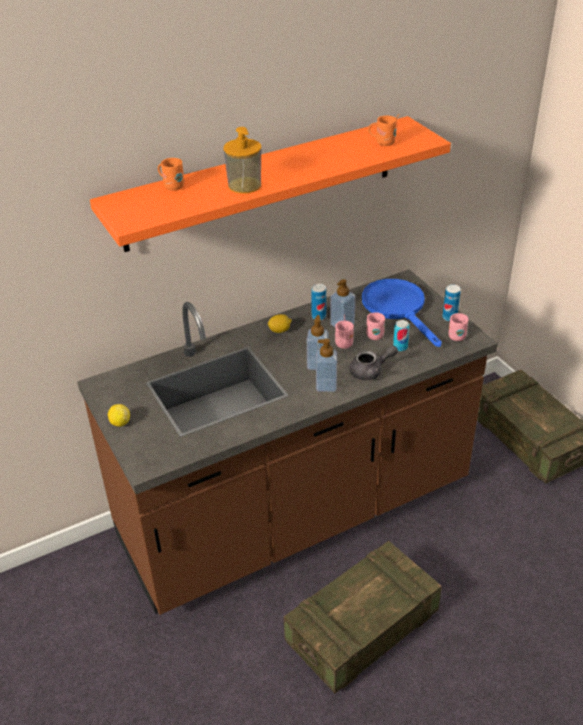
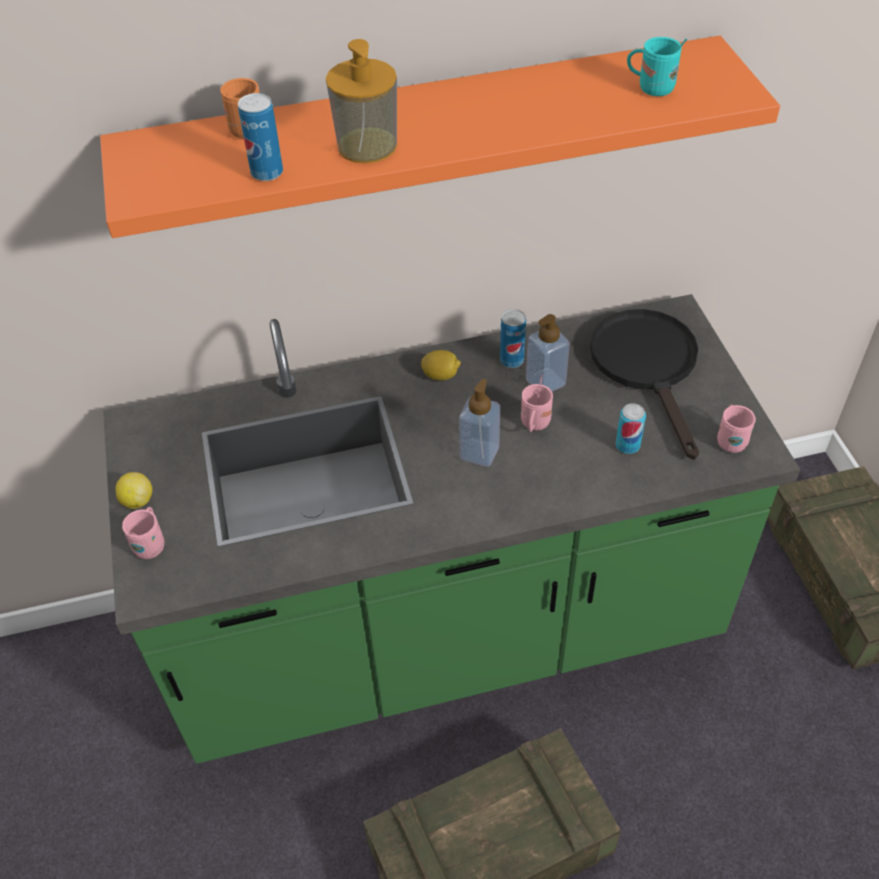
camera: 15 degrees right, 10 degrees up
brown counter [77,269,498,615] -> green counter [103,294,800,764]
soap dispenser [316,339,337,392] -> none
grey teapot [350,346,398,380] -> none
blue frying pan [362,279,442,347] -> black frying pan [590,309,699,460]
pink mug [366,312,385,340] -> pink mug moved to [122,507,165,559]
orange mug [368,114,399,146] -> turquoise mug [627,37,687,96]
can [442,284,461,322] -> can moved to [238,93,283,181]

